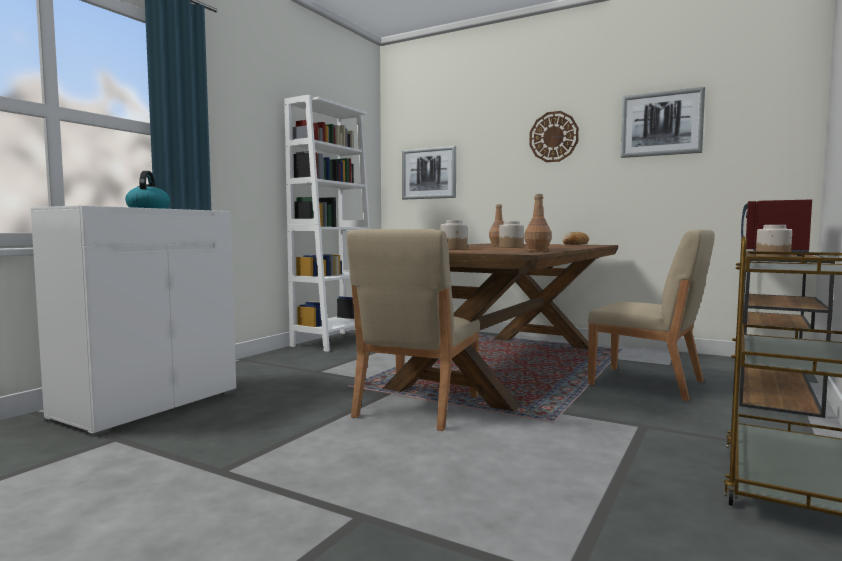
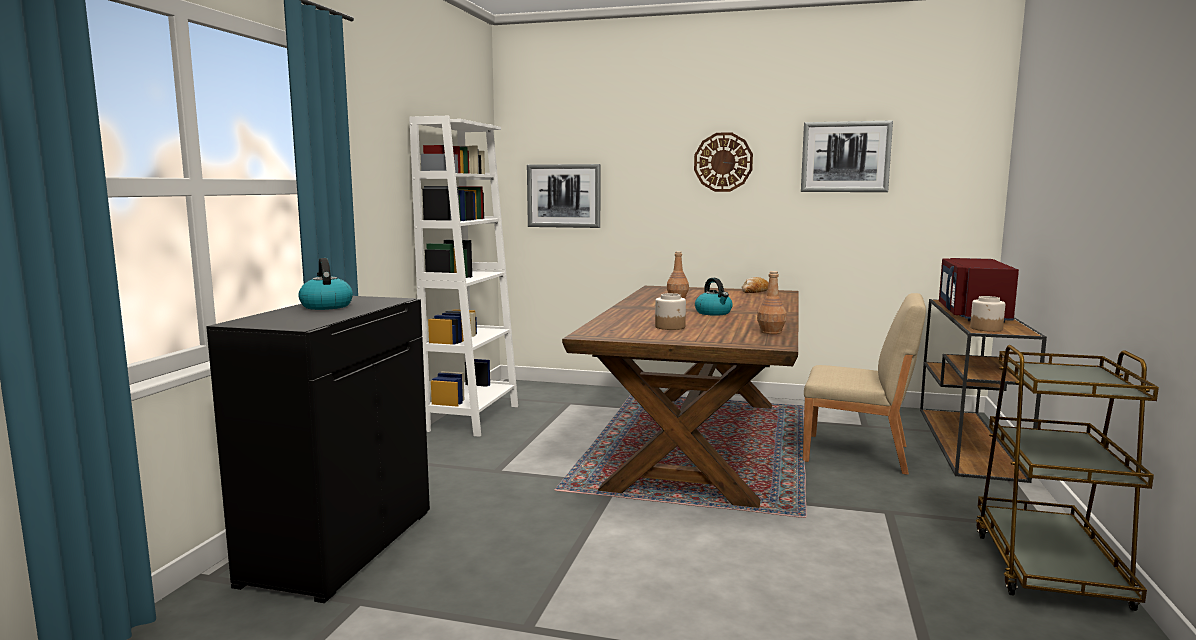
camera: 15 degrees left, 5 degrees up
white cabinet [31,205,236,437] -> black cabinet [206,296,430,603]
beige chair [347,229,480,431] -> none
jar [499,221,524,248] -> kettle [695,278,733,316]

